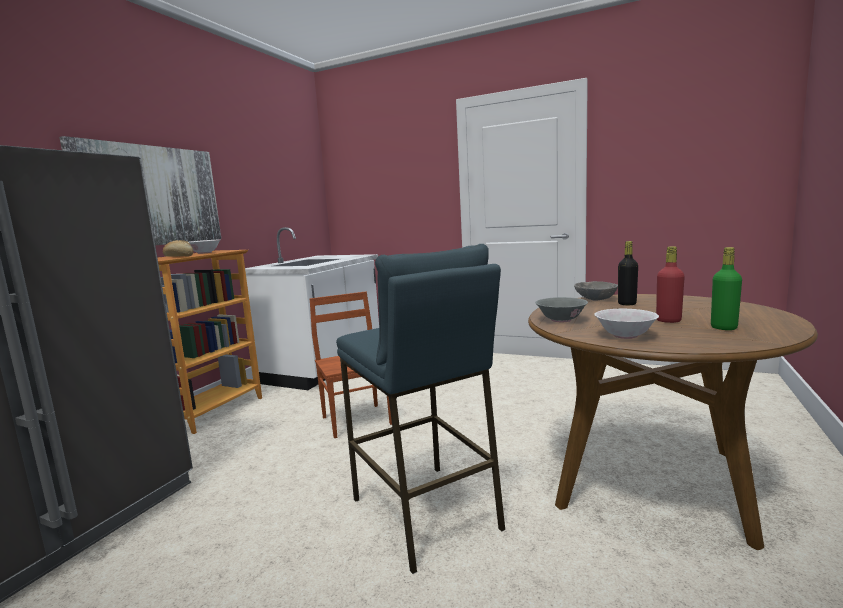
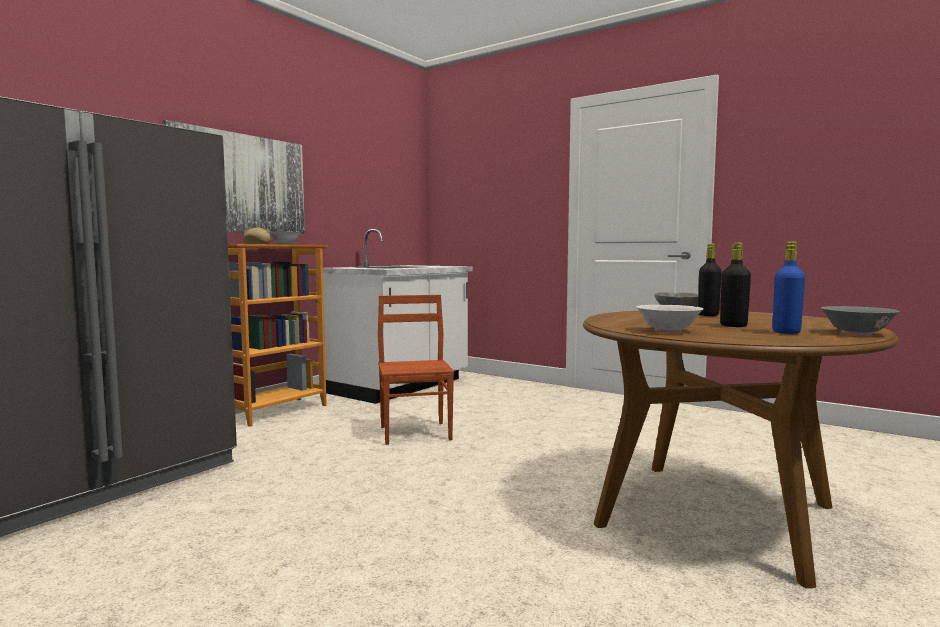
camera: 10 degrees right, 5 degrees down
blue stool [336,244,506,574] -> none
grey bowl [535,297,588,322] -> grey bowl moved to [821,306,900,335]
red bottle [656,246,685,323] -> black bottle [720,242,751,327]
green bottle [711,247,742,330] -> blue bottle [773,242,805,334]

